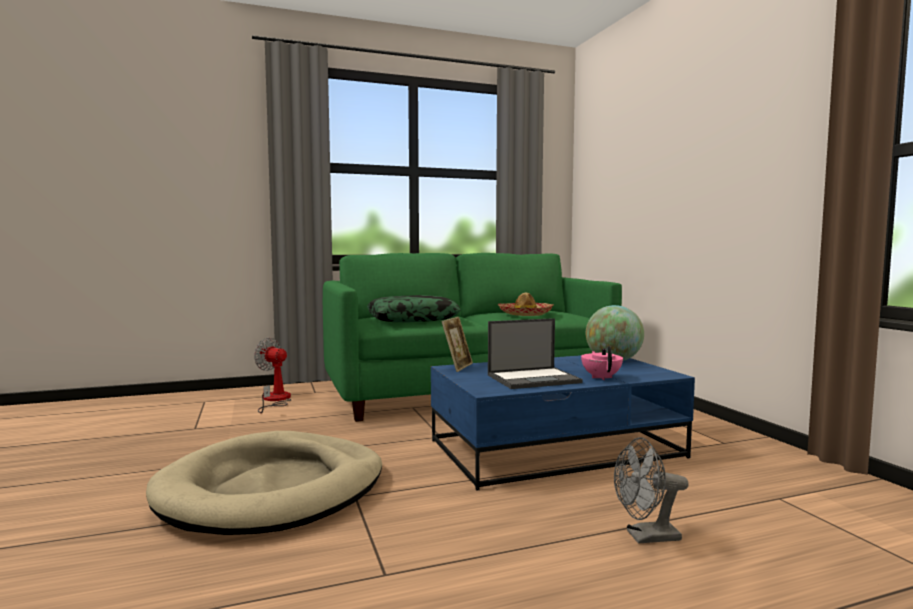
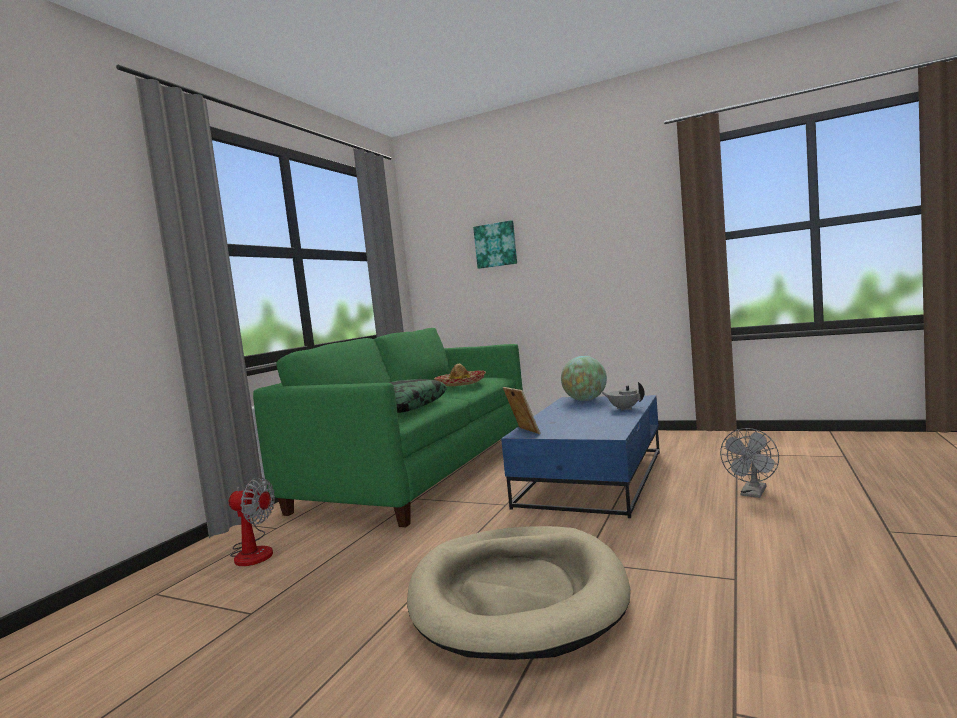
camera: 45 degrees left, 0 degrees up
fan [254,338,292,413] -> fan turned 150 degrees counterclockwise [229,477,275,566]
laptop [488,318,583,389] -> none
pink teapot [581,346,623,380] -> grey teapot [602,382,645,411]
none -> picture [473,220,517,269]

